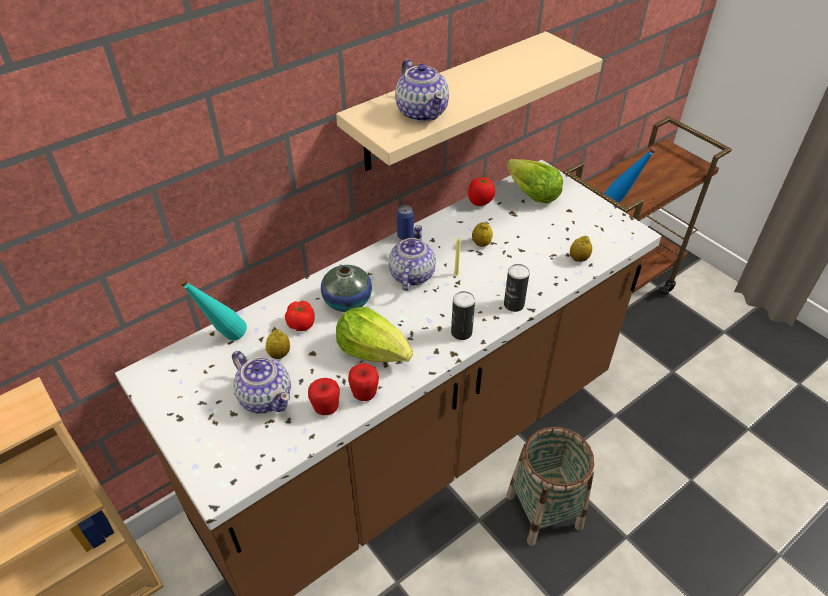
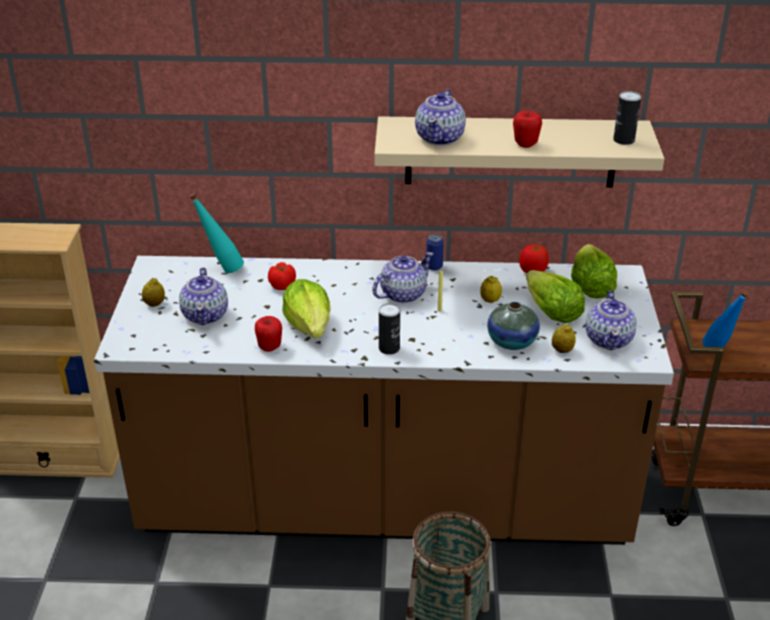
camera: 40 degrees right, 10 degrees down
lemon [266,329,290,359] -> lemon moved to [142,278,165,307]
apple [308,378,340,415] -> apple moved to [513,111,542,148]
vase [321,265,372,312] -> vase moved to [487,302,540,350]
can [504,264,530,312] -> can moved to [613,91,641,145]
none -> lettuce [526,270,585,323]
none -> teapot [585,290,637,350]

